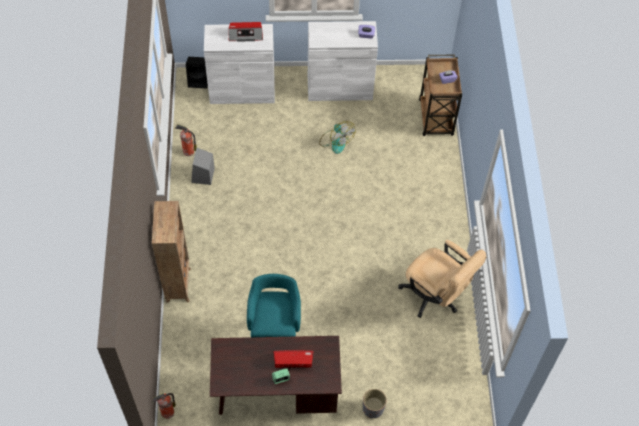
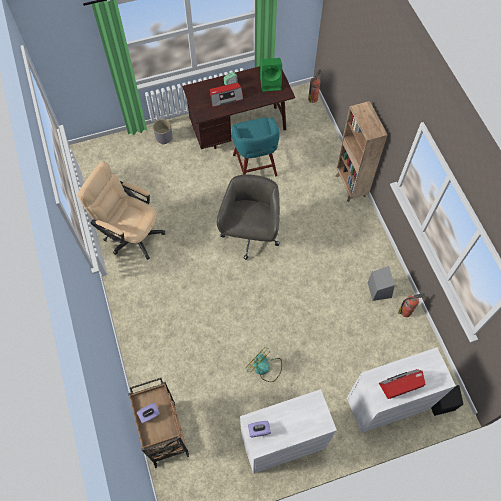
camera: 165 degrees right, 5 degrees up
none -> grey office chair [217,174,280,260]
none -> green speaker [260,58,282,92]

